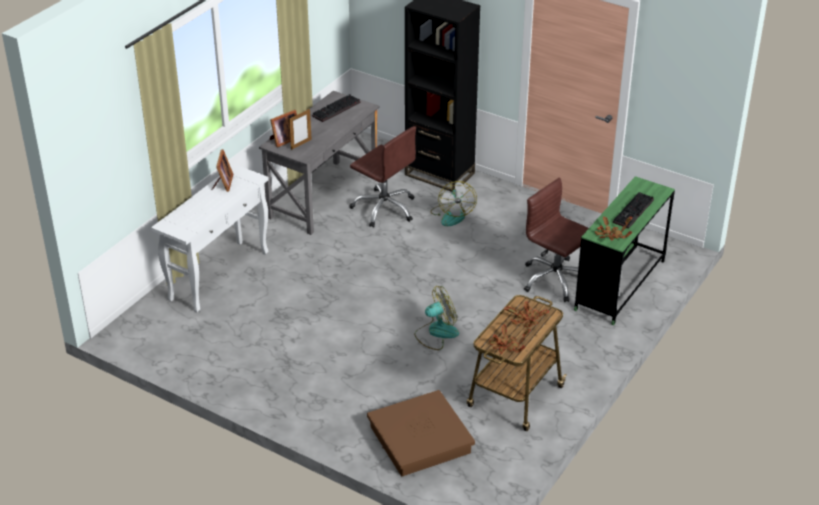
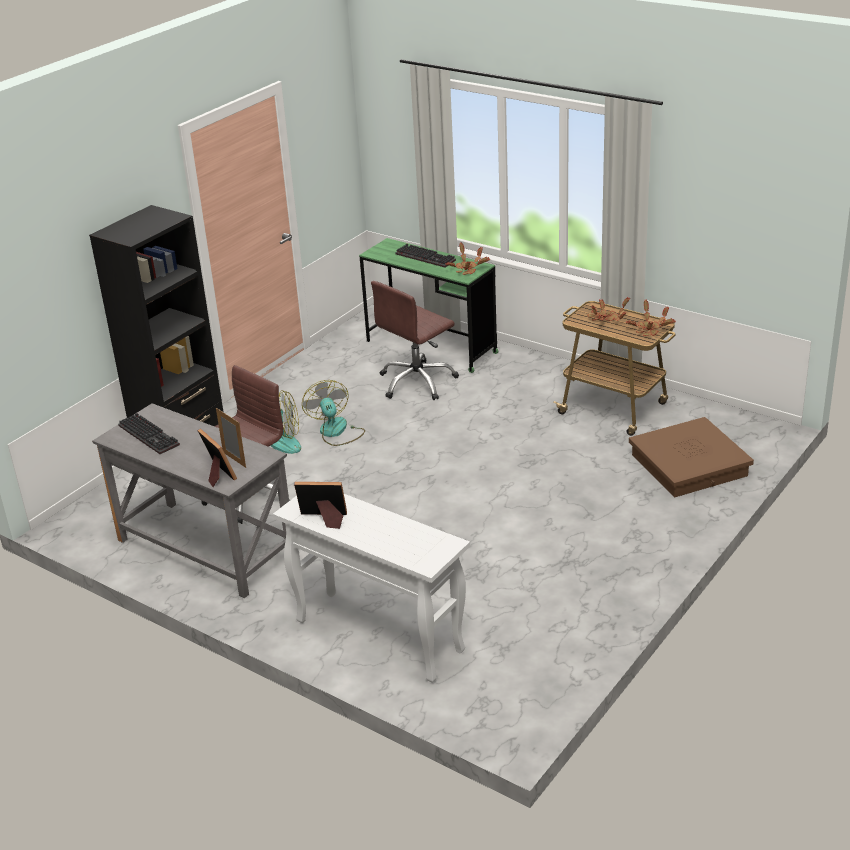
camera: 85 degrees left, 5 degrees down
fan [414,286,459,350] -> fan moved to [302,380,365,446]

